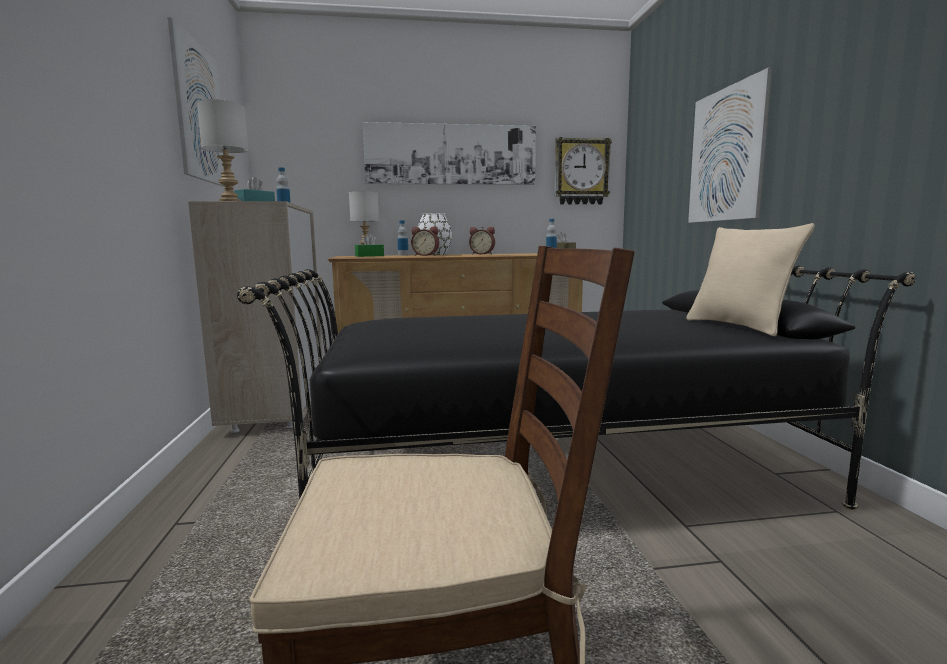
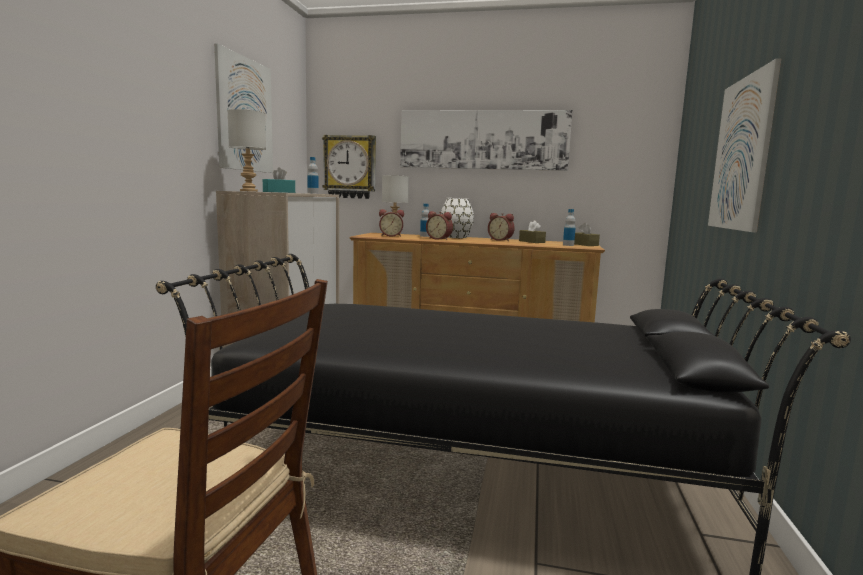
camera: 20 degrees right, 0 degrees up
green tissue box [355,234,384,257] -> alarm clock [379,209,404,237]
wall clock [555,137,612,204] -> wall clock moved to [322,135,376,199]
beige pillow [686,223,815,336] -> none
none -> brown tissue box [519,220,546,243]

